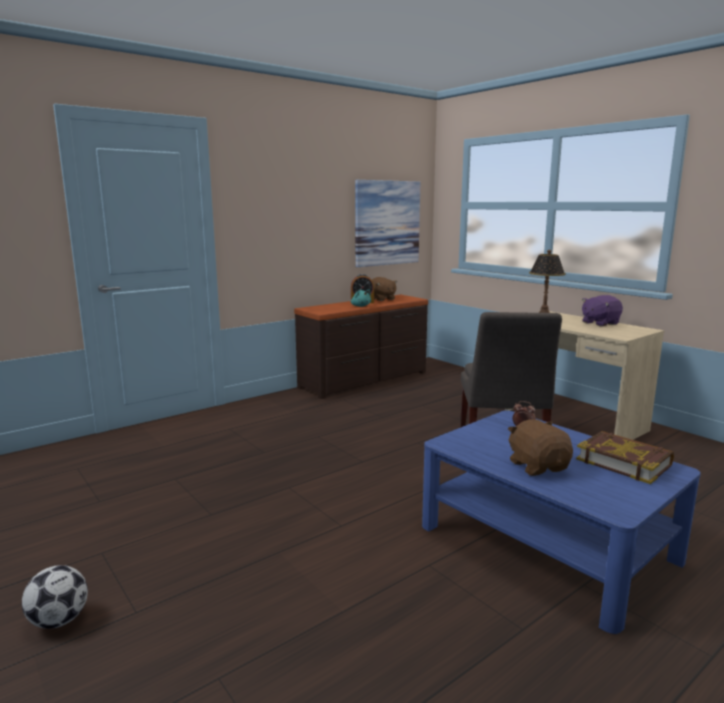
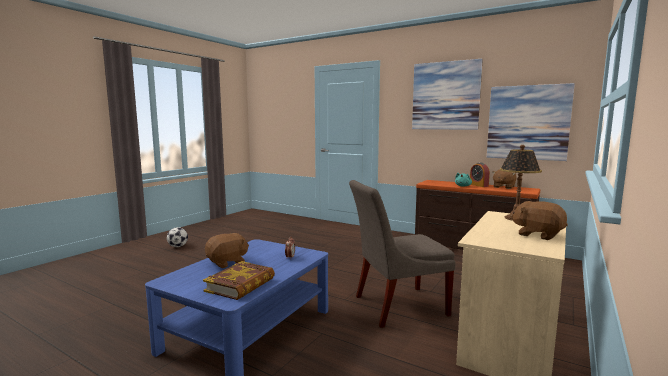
camera: 70 degrees right, 5 degrees down
purple plush toy [582,295,623,326] -> brown plush toy [511,201,568,240]
none -> picture [412,59,483,130]

